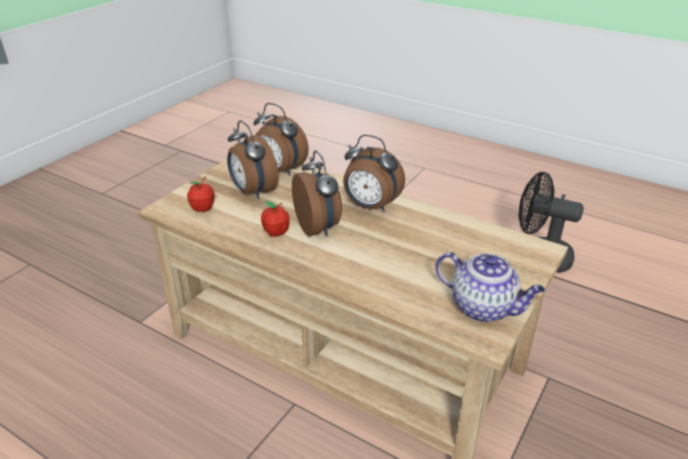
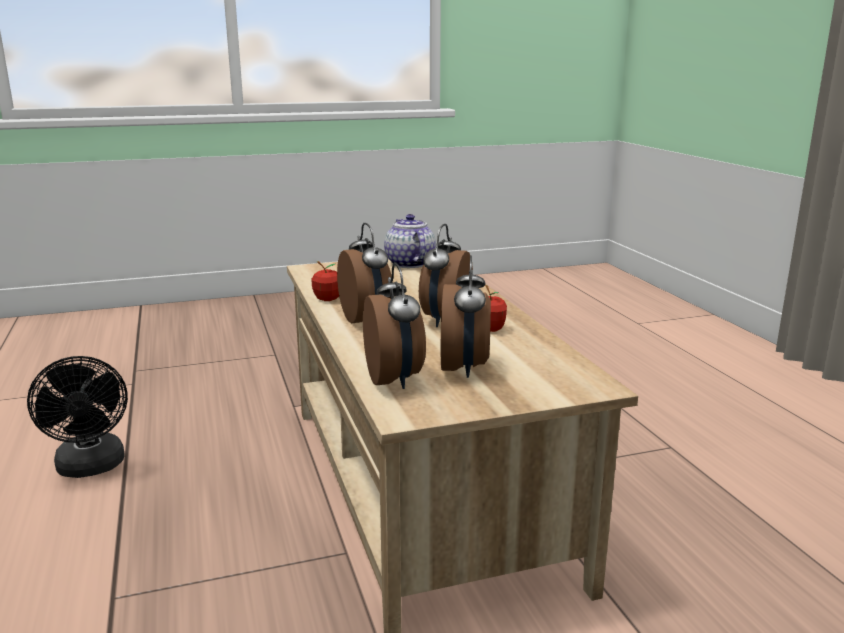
camera: 140 degrees left, 15 degrees down
apple [187,176,215,212] -> apple moved to [311,261,339,301]

